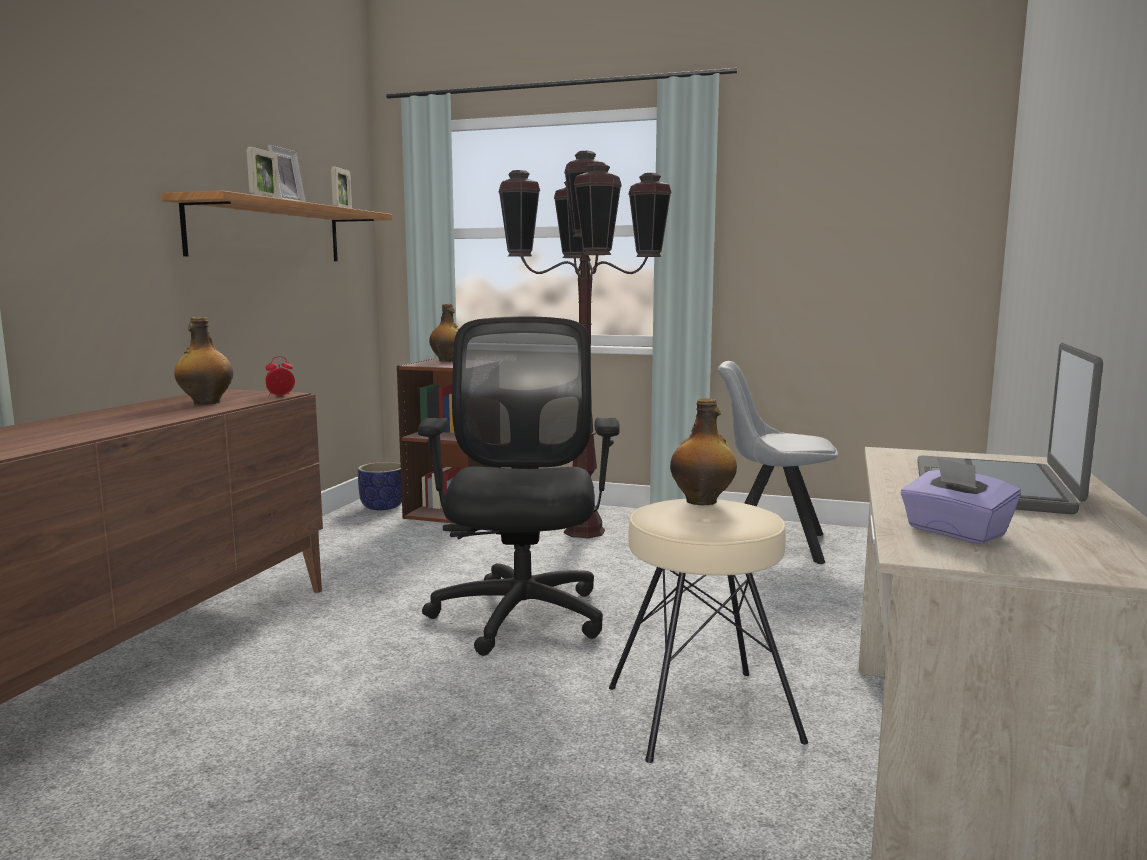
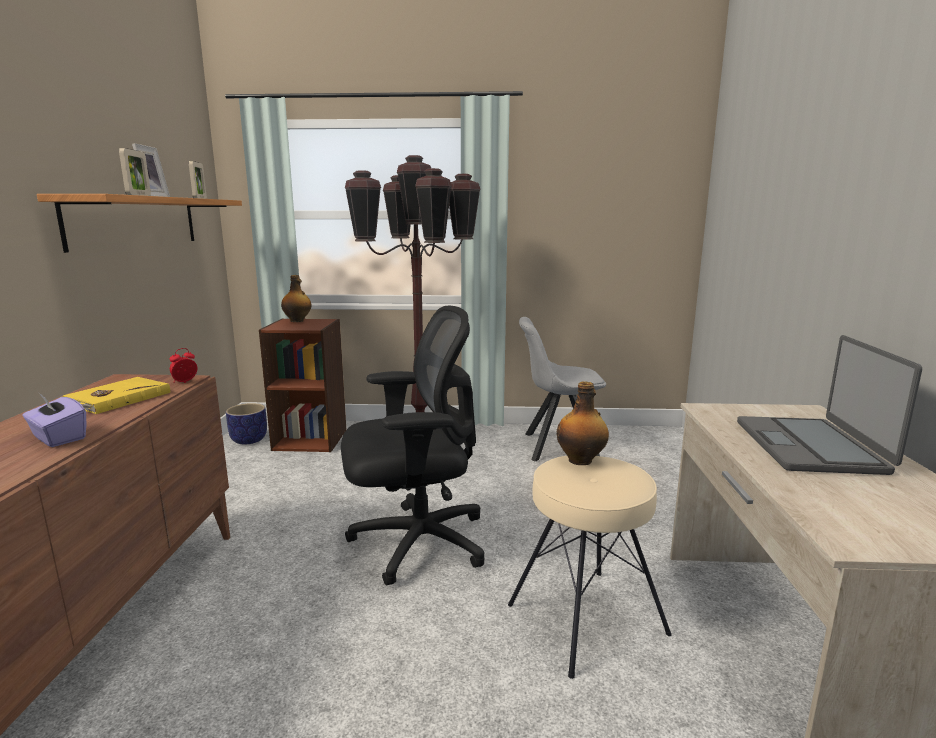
camera: 15 degrees left, 5 degrees up
bottle [174,317,233,405] -> yellow book [59,377,170,414]
black office chair [418,316,620,656] -> black office chair turned 90 degrees clockwise [341,306,484,586]
purple tissue box [901,458,1021,544] -> purple tissue box moved to [22,393,86,447]

